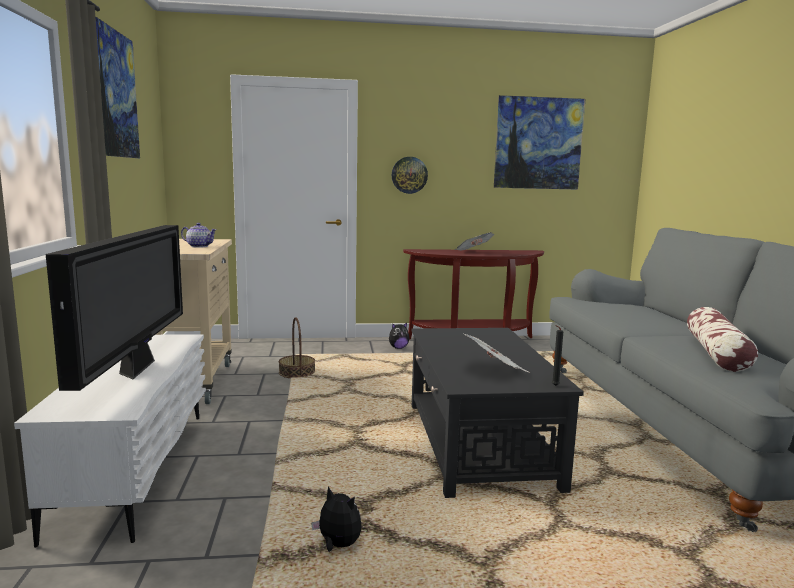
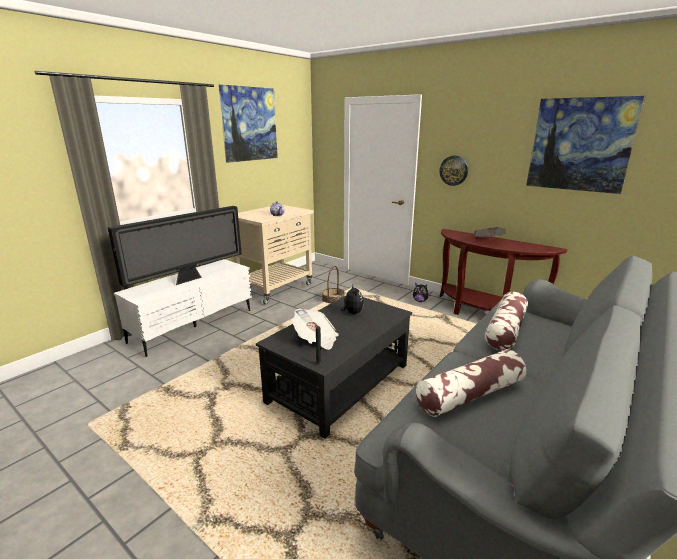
camera: 45 degrees right, 10 degrees up
plush toy [311,486,362,552] -> plush toy moved to [340,285,364,314]
none -> pillow [485,292,528,350]

